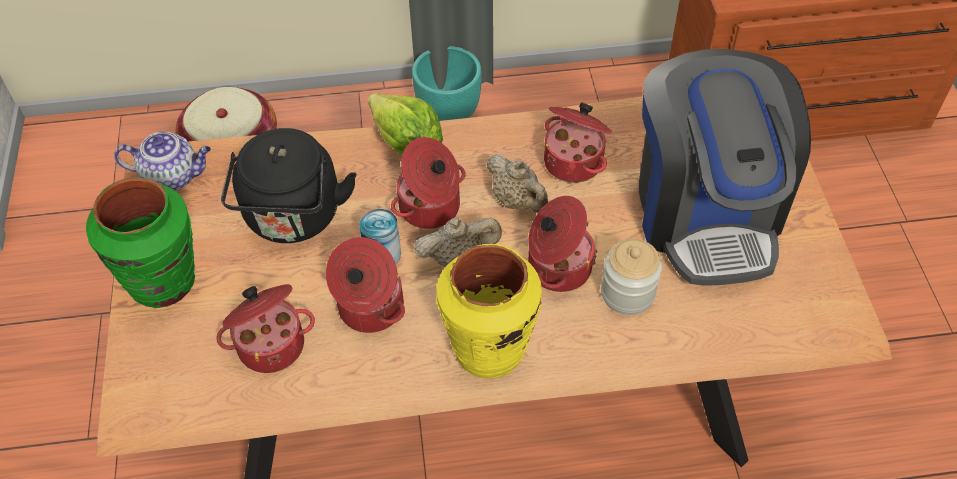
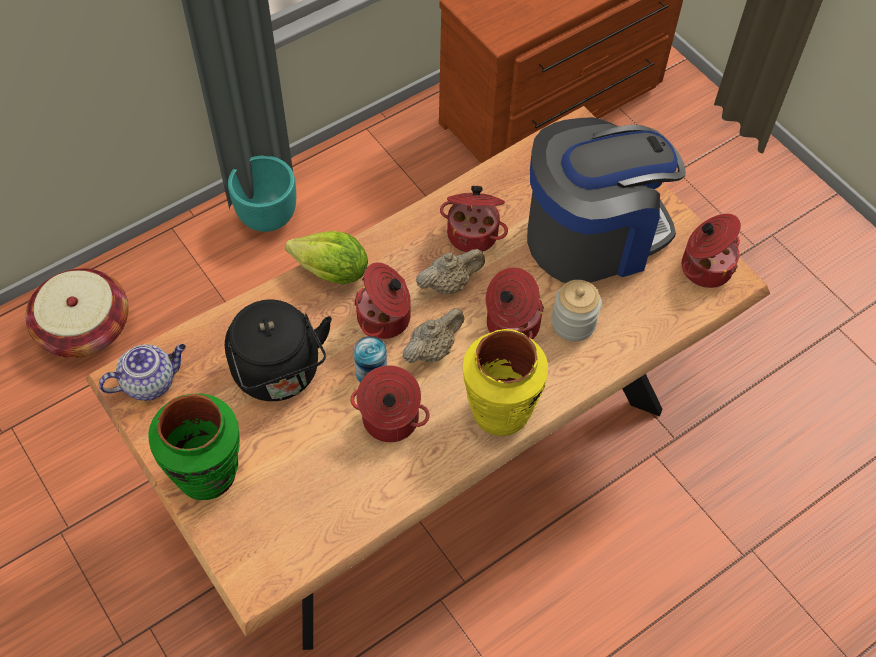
camera: 30 degrees left, 5 degrees up
cooking pot [217,284,315,373] -> cooking pot moved to [682,214,741,288]
beige teapot [487,154,548,213] -> beige teapot turned 45 degrees counterclockwise [416,249,485,294]
coffee machine [639,49,811,286] -> coffee machine turned 75 degrees counterclockwise [527,117,686,283]

